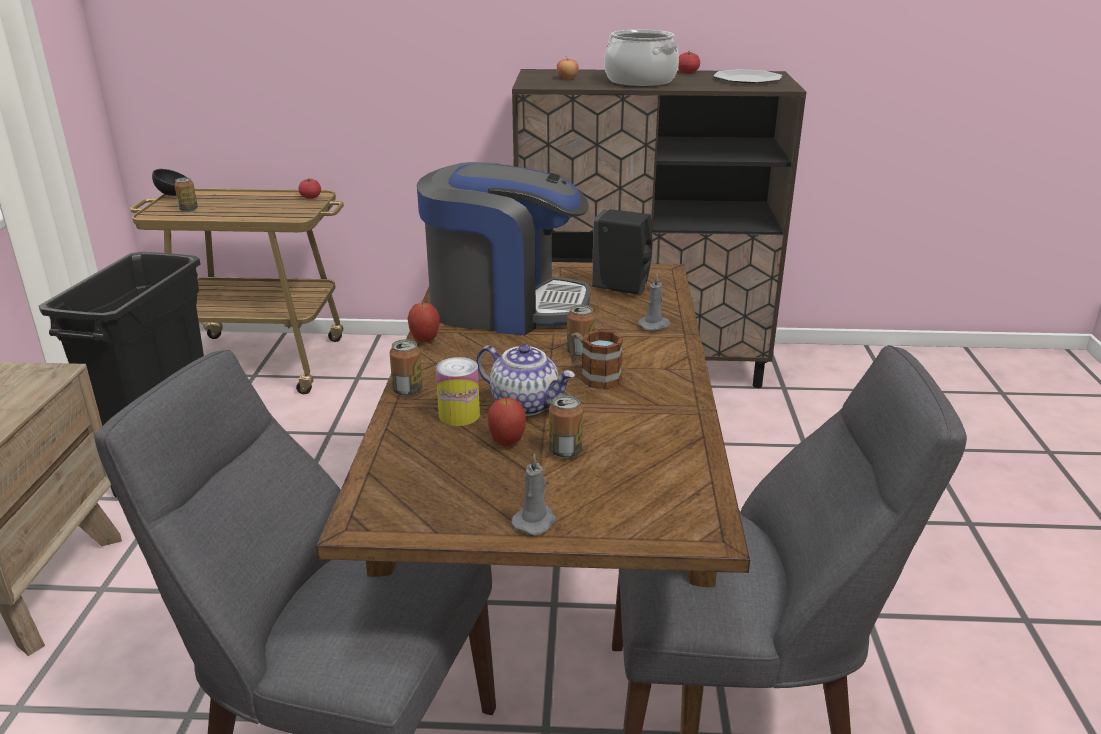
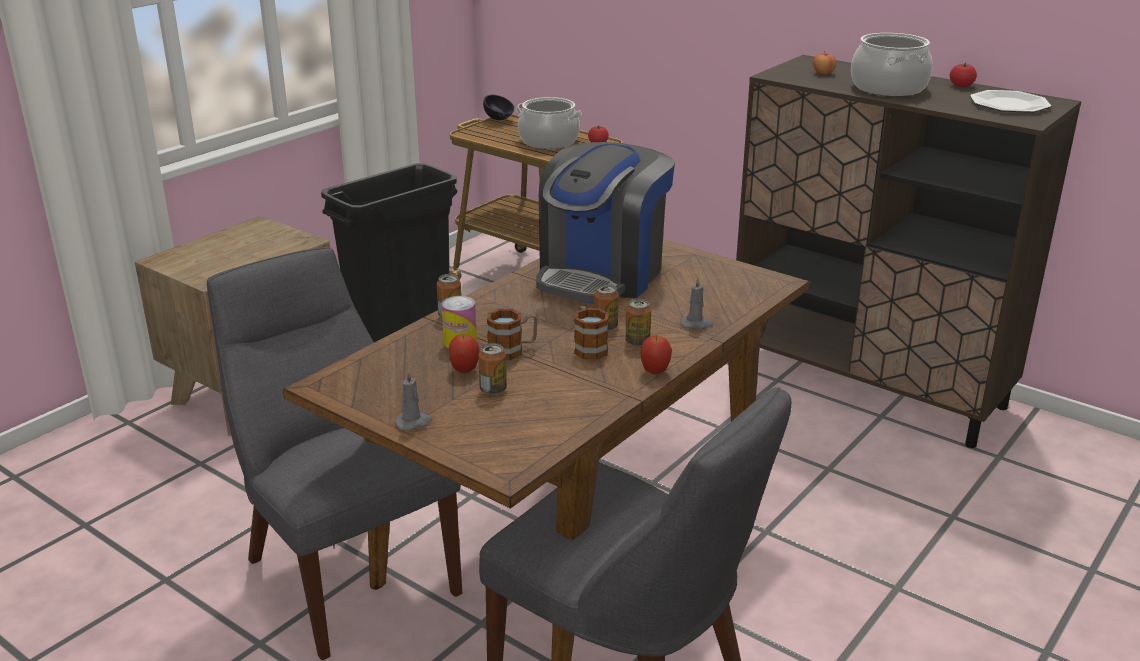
camera: 35 degrees right, 0 degrees up
can [174,177,198,212] -> can moved to [625,299,651,346]
apple [408,303,439,343] -> apple moved to [640,335,672,374]
coffee machine [417,162,591,335] -> coffee machine turned 75 degrees clockwise [536,142,675,304]
teapot [476,344,575,416] -> mug [487,309,537,360]
black soap dispenser [592,209,653,296] -> none
none -> cooking pot [516,97,582,149]

